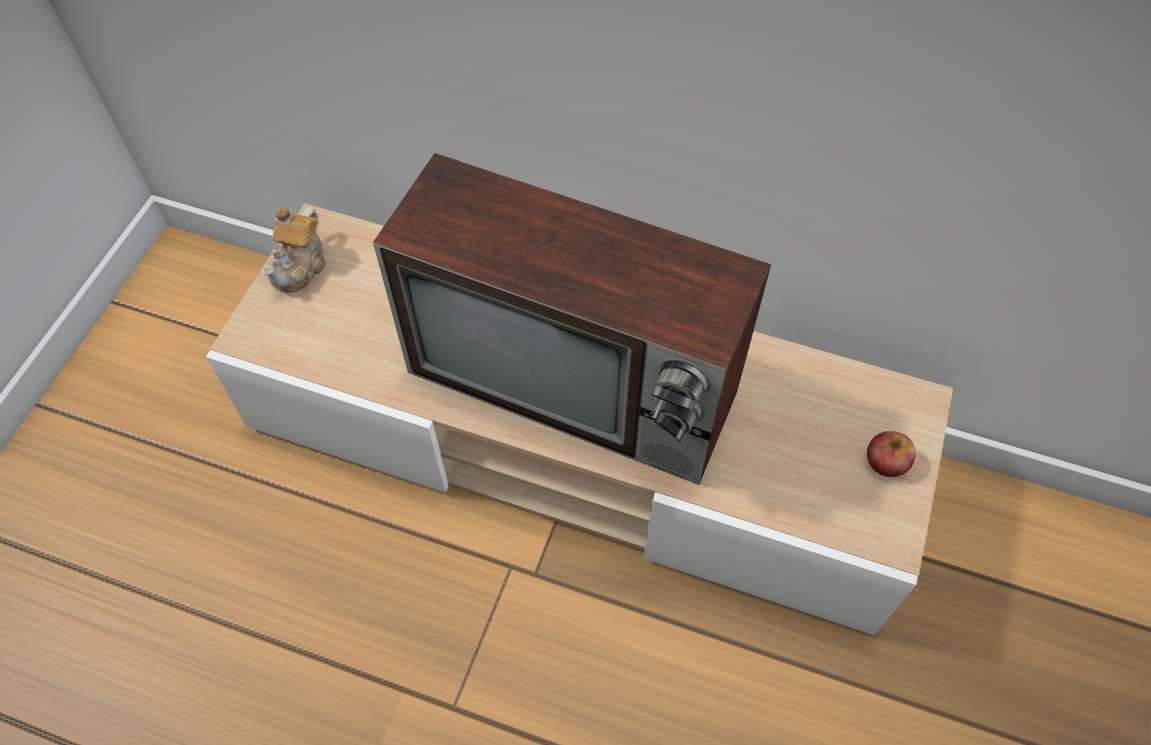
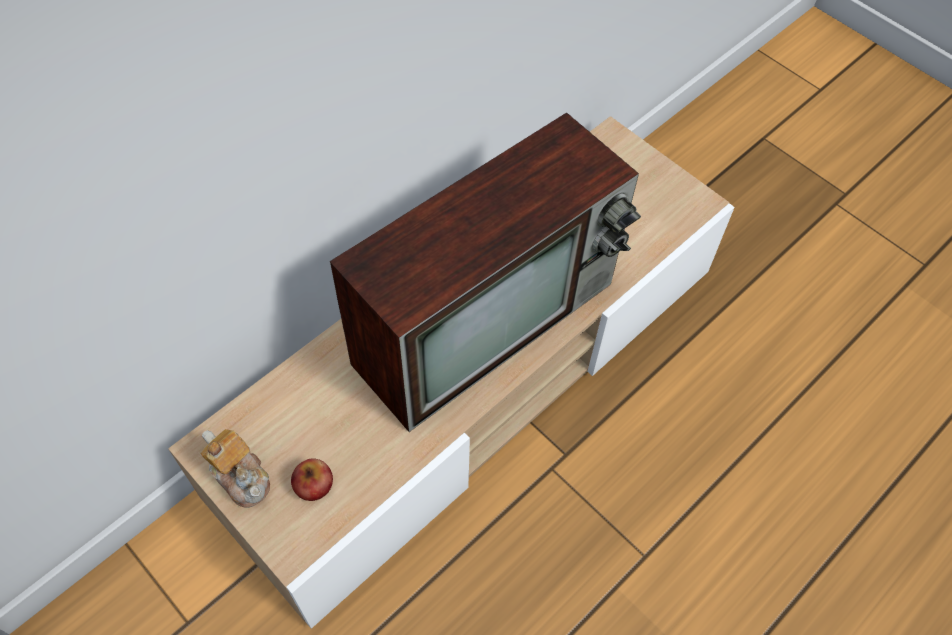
camera: 65 degrees left, 0 degrees up
apple [867,431,916,477] -> apple moved to [291,458,333,501]

